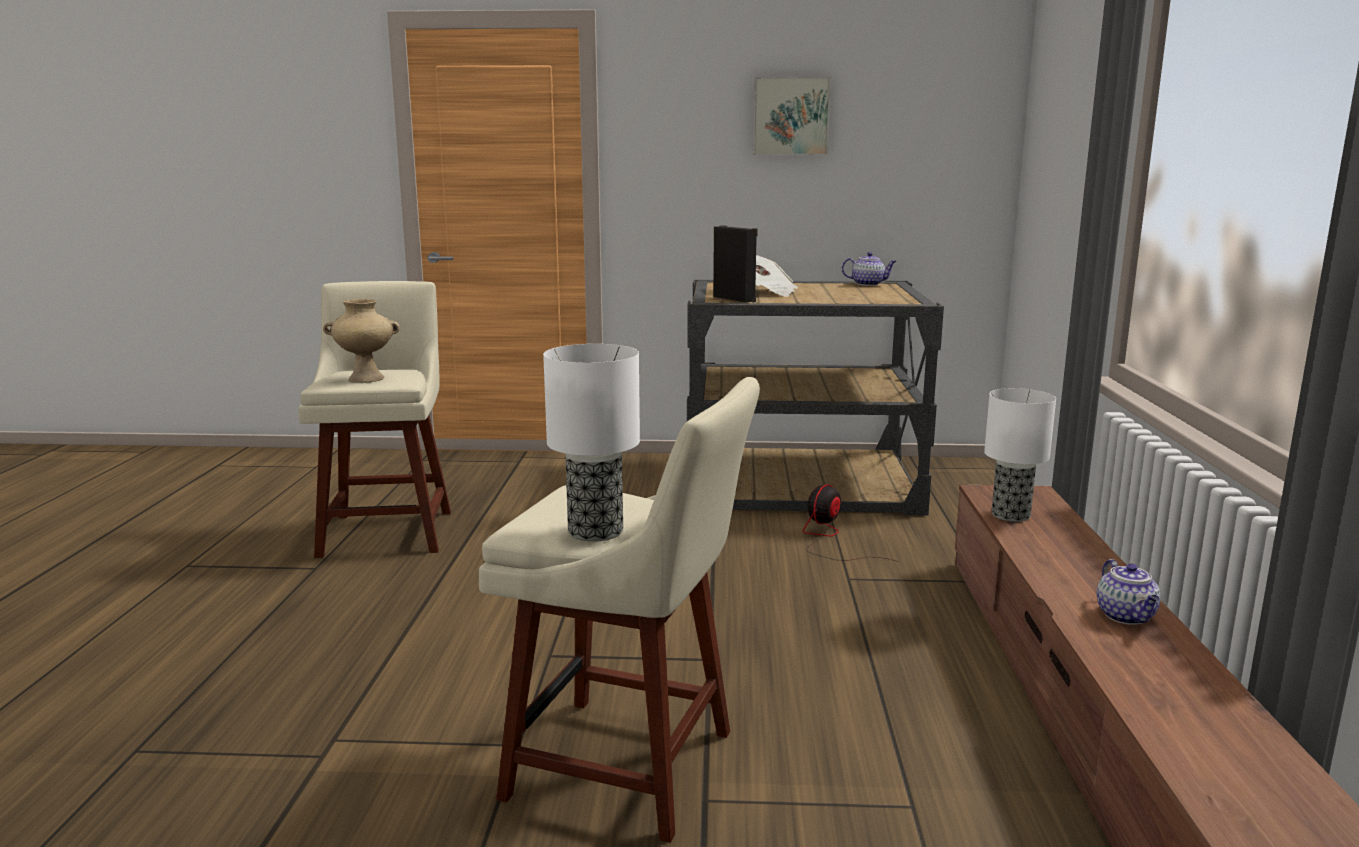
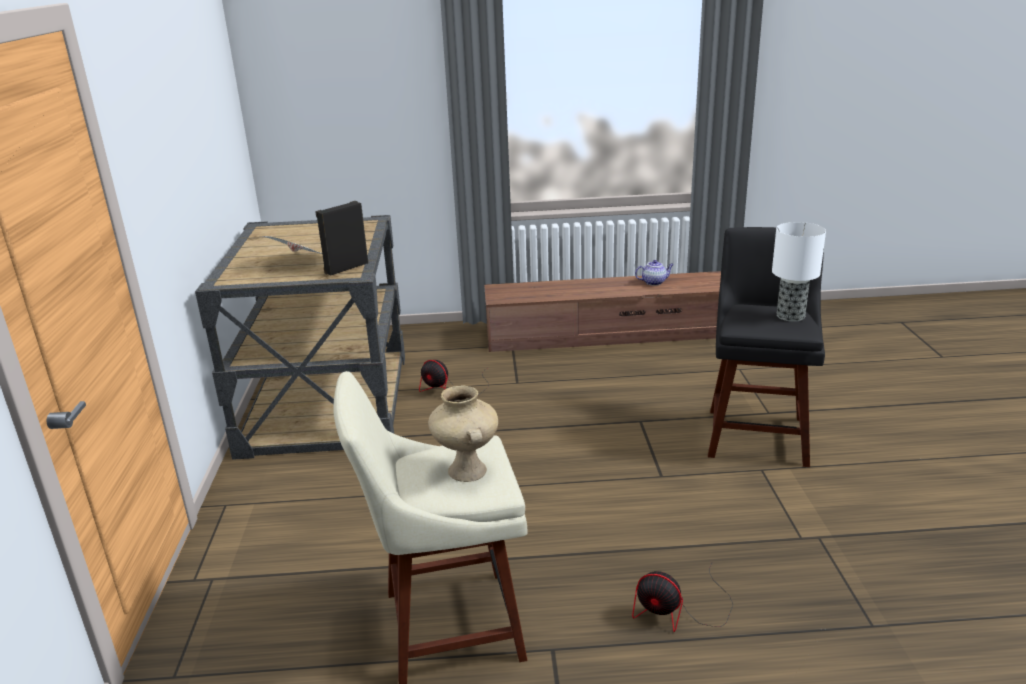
camera: 95 degrees left, 10 degrees up
beige stool [479,377,760,843] -> black stool [708,227,825,467]
picture [753,76,831,155] -> none
teapot [842,252,897,286] -> none
table lamp [984,388,1056,522] -> none
none -> fan [632,561,733,632]

